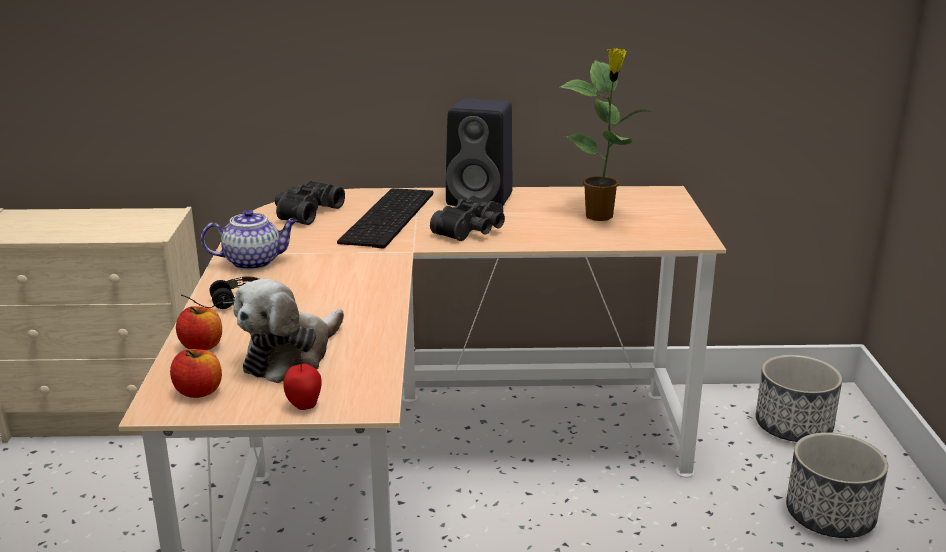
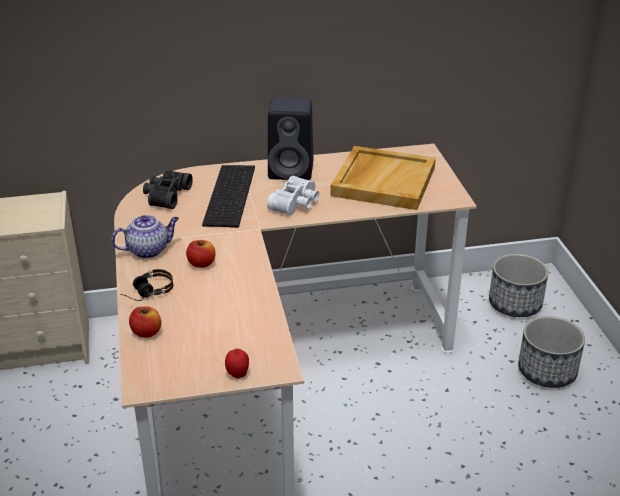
camera: 10 degrees left, 10 degrees up
apple [170,349,222,398] -> apple moved to [186,240,216,268]
plush toy [233,279,344,383] -> none
black binoculars [430,196,505,241] -> white binoculars [267,176,319,216]
potted plant [559,48,649,221] -> beige tray [330,146,436,210]

